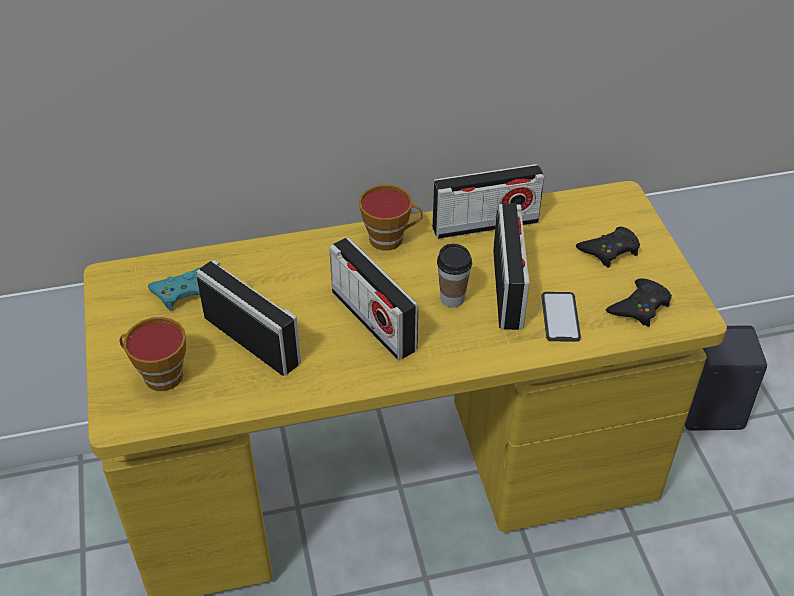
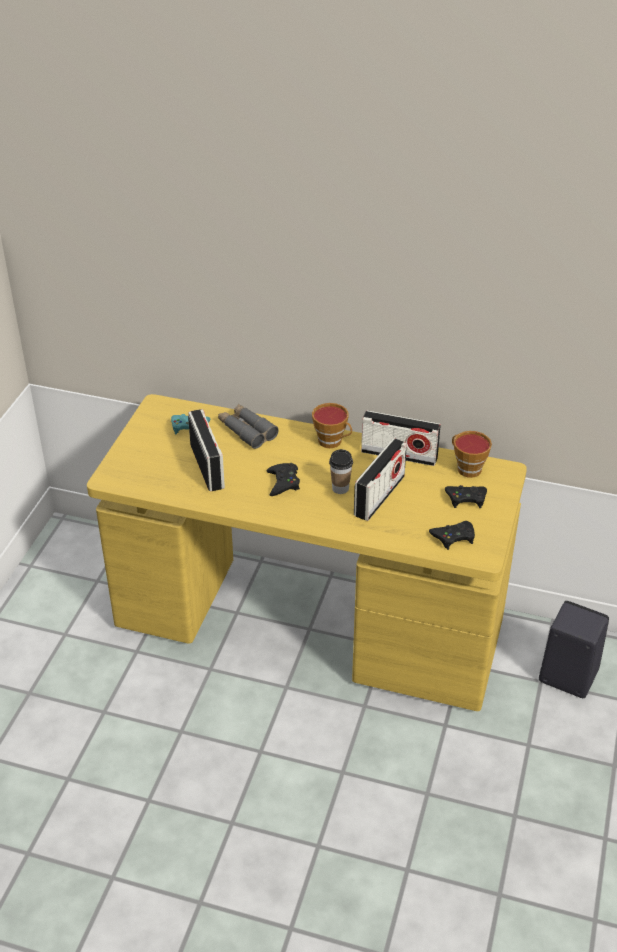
camera: 30 degrees right, 5 degrees down
cup [120,317,186,391] -> cup moved to [452,431,492,478]
radio [329,237,418,360] -> black game controller [267,463,300,496]
phone [542,292,581,342] -> none
none -> grey binoculars [218,404,279,449]

